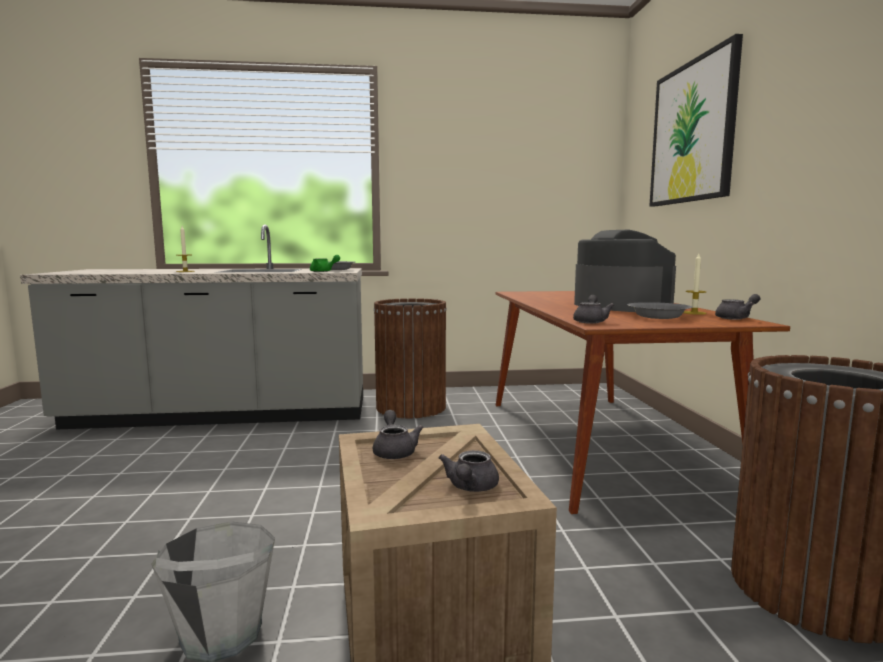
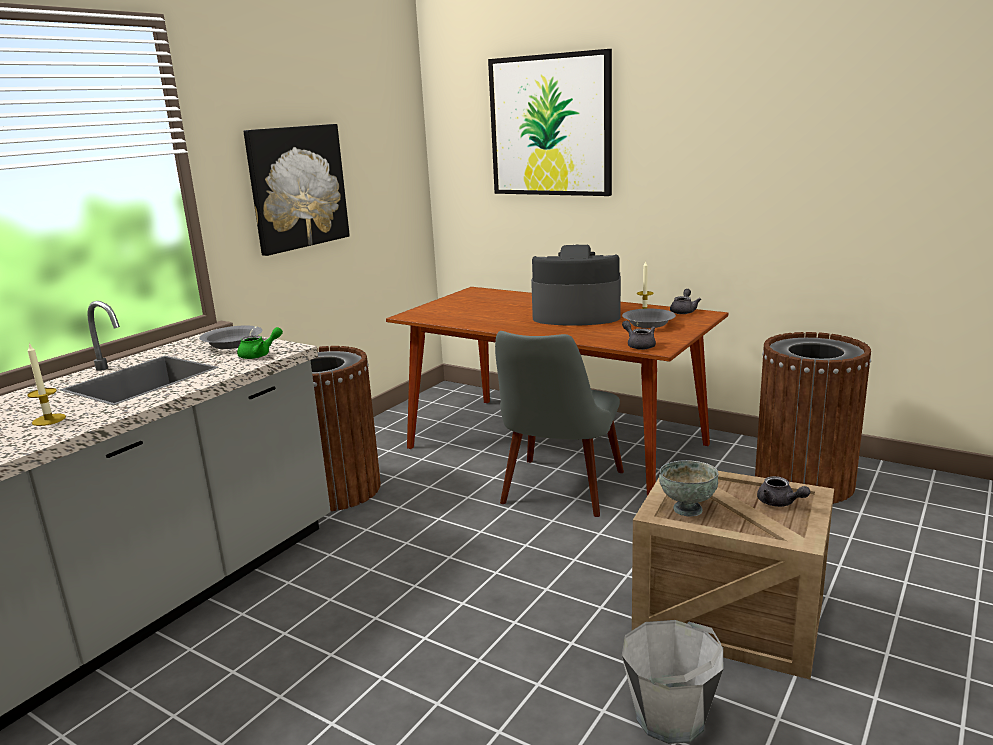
camera: 50 degrees left, 10 degrees up
grey teapot [373,410,423,459] -> grey bowl [659,460,718,517]
none -> picture [243,124,350,256]
none -> grey chair [495,331,624,517]

